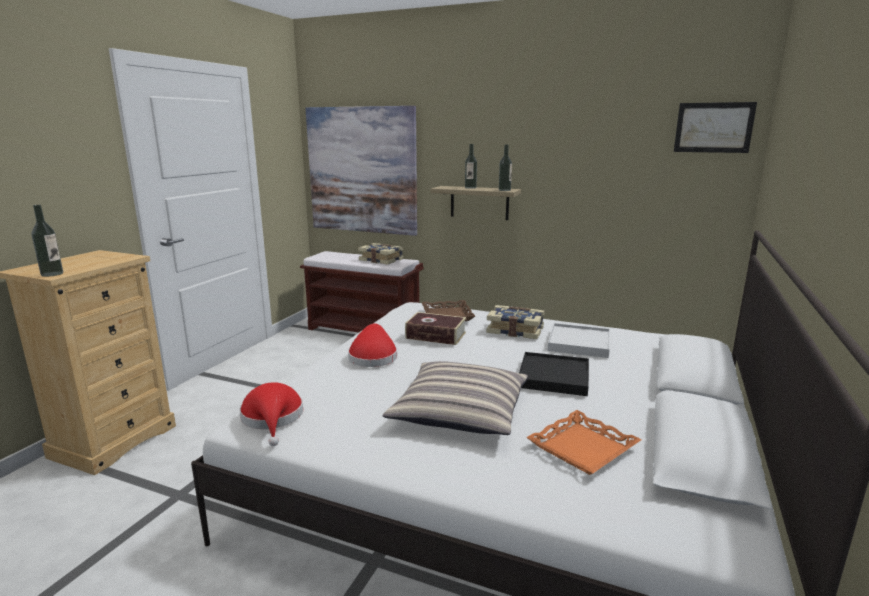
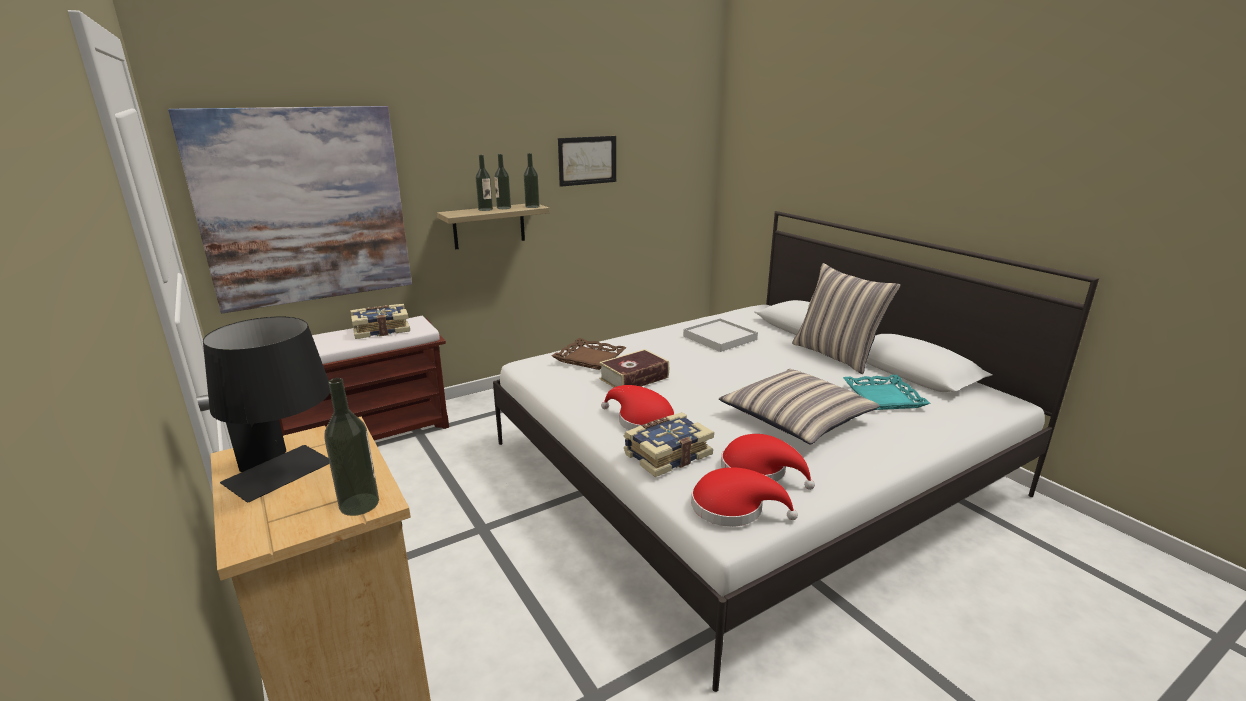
camera: 55 degrees left, 5 degrees up
book [486,305,545,339] -> book moved to [624,412,714,477]
black tray [519,352,589,396] -> none
orange tray [526,410,642,475] -> turquoise tray [843,375,931,410]
picture [674,102,757,153] -> picture moved to [558,136,616,187]
none -> black table lamp [203,317,330,502]
none -> bottle [494,154,511,209]
none -> red hat [721,434,815,490]
none -> pillow [792,263,901,374]

